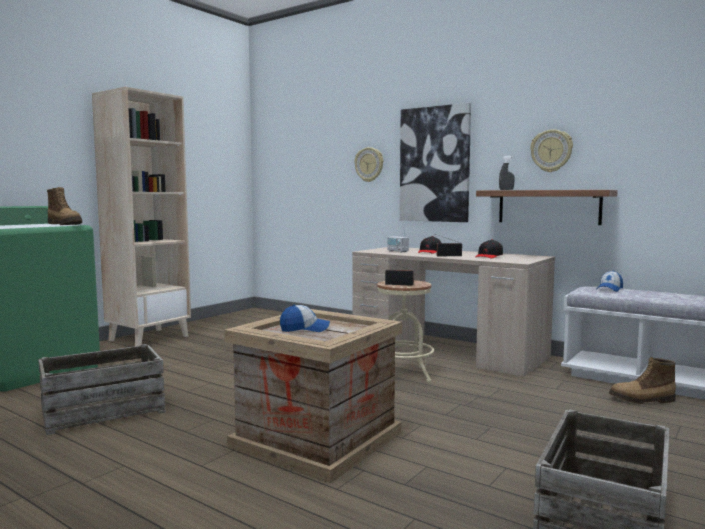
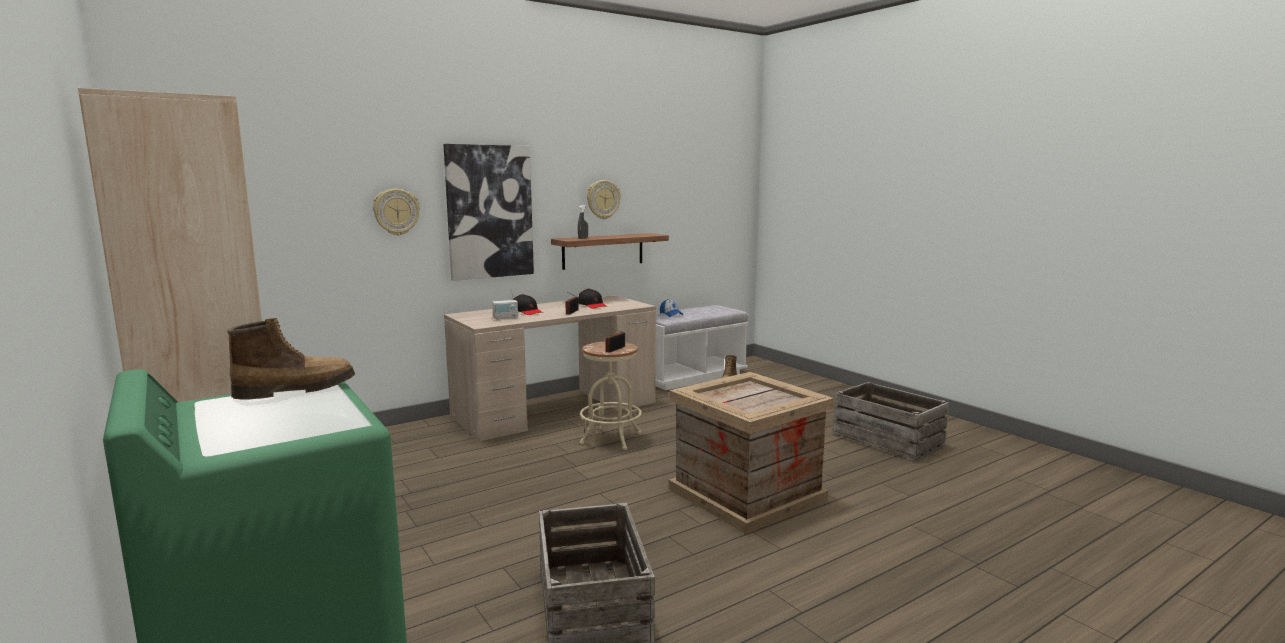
camera: 70 degrees left, 5 degrees up
cap [280,305,330,332] -> none

